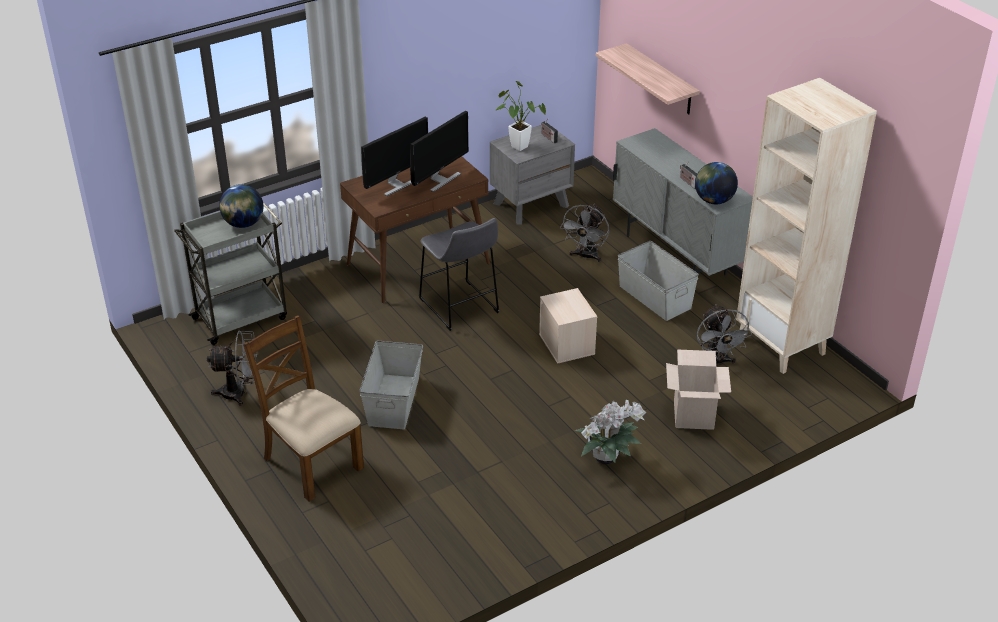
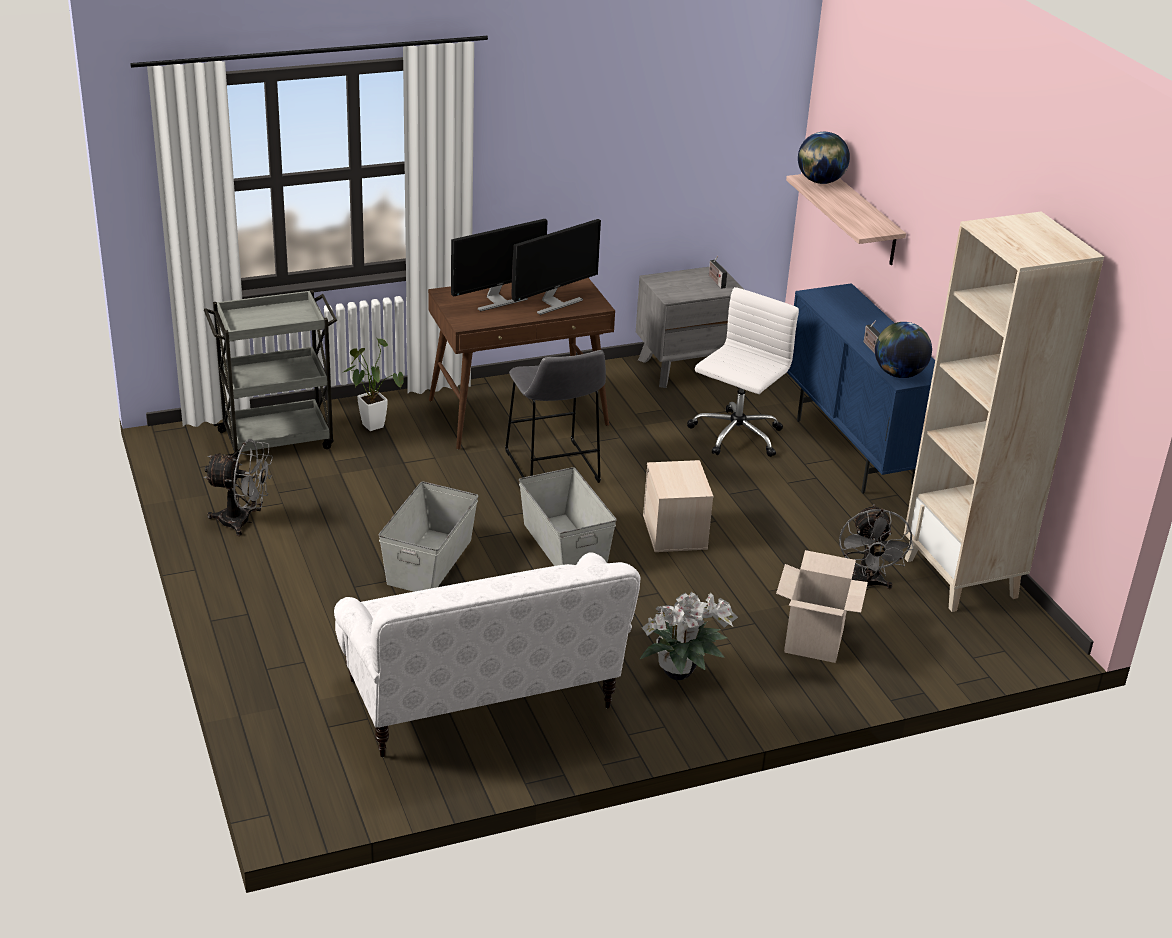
camera: 10 degrees right, 5 degrees down
globe [219,184,264,228] -> globe moved to [798,132,850,184]
brown chair [243,315,364,502] -> none
potted plant [496,81,546,151] -> potted plant moved to [344,339,404,431]
grey fan [560,204,609,262] -> white office chair [687,287,799,457]
grey cabinet [613,128,753,276] -> blue cabinet [787,283,935,494]
grey storage box [618,241,699,321] -> grey storage box moved to [519,467,616,566]
none -> white sofa [334,552,641,757]

